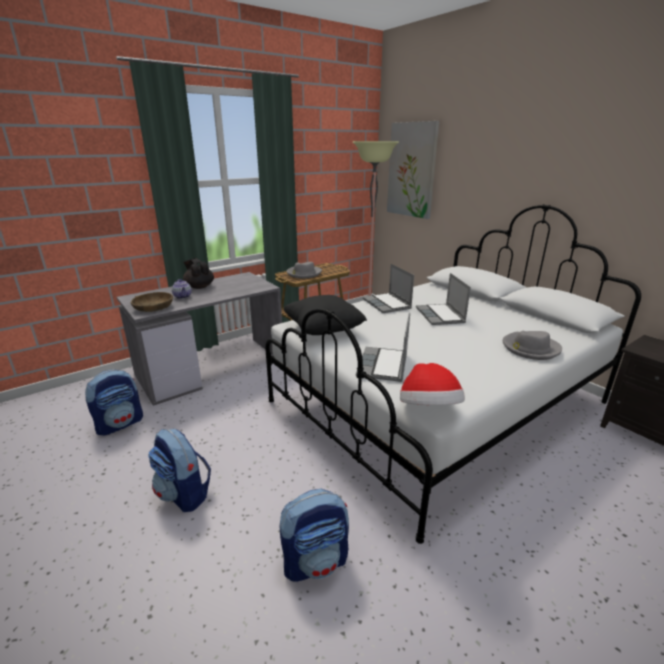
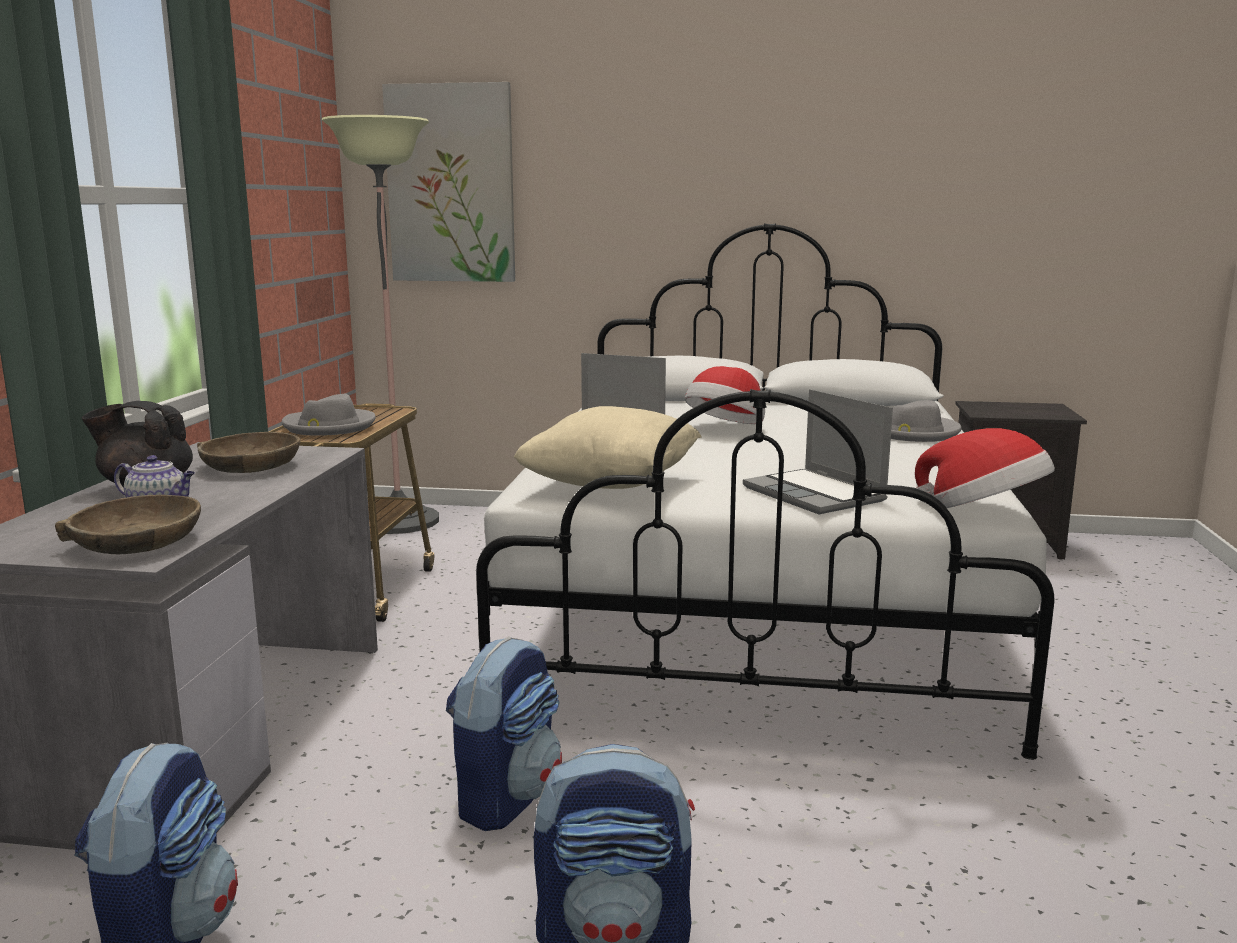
camera: 45 degrees left, 10 degrees down
backpack [279,489,349,582] -> backpack moved to [446,637,562,831]
black pillow [284,295,367,335] -> beige pillow [514,406,702,489]
laptop [416,273,471,325] -> hat [685,366,765,424]
none -> brown bowl [197,432,300,473]

